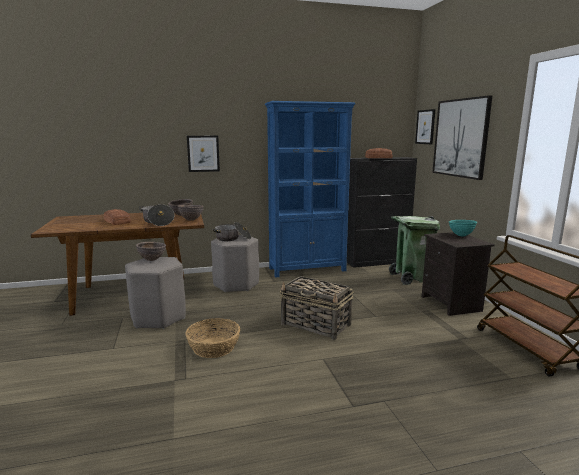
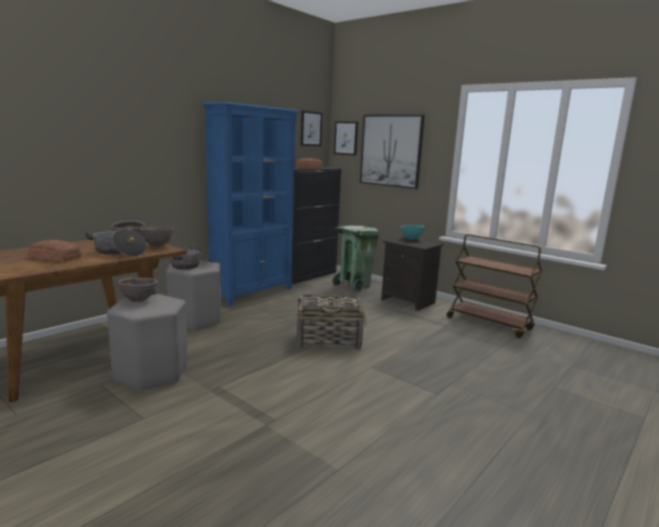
camera: 35 degrees left, 0 degrees up
basket [186,318,240,358] -> none
picture [187,136,220,172] -> picture moved to [301,111,322,146]

